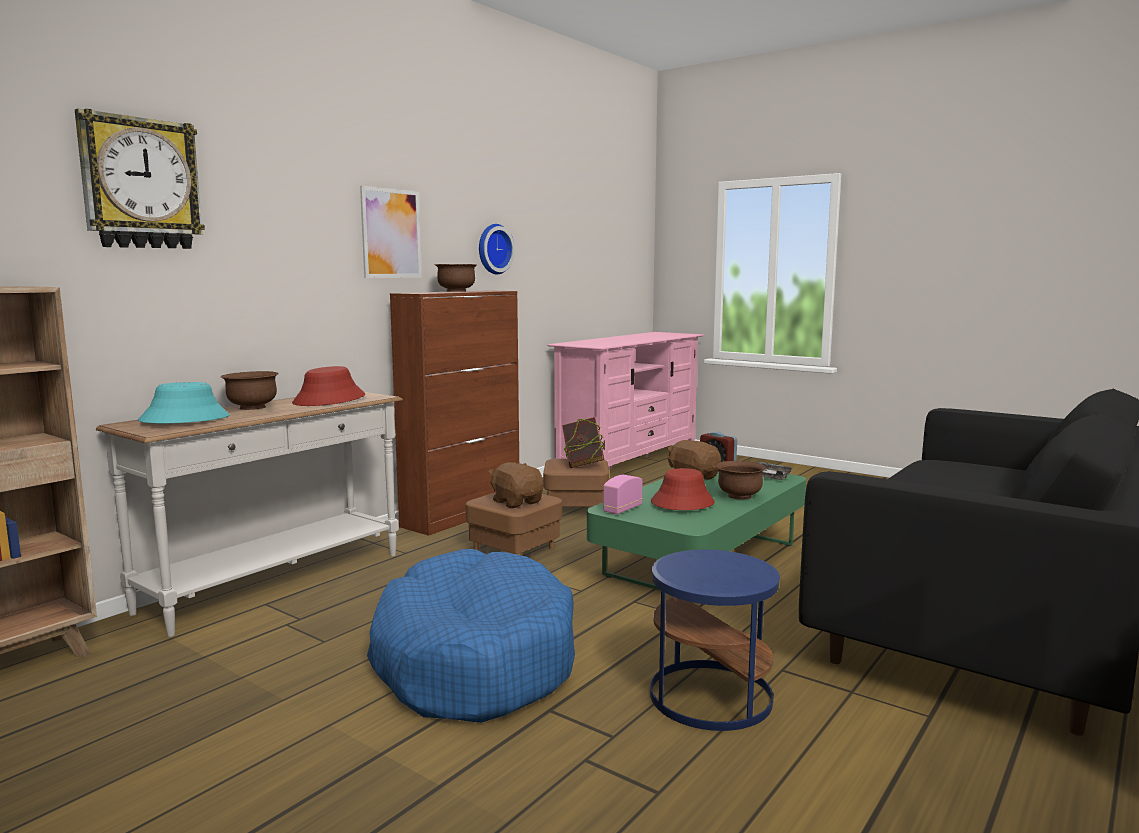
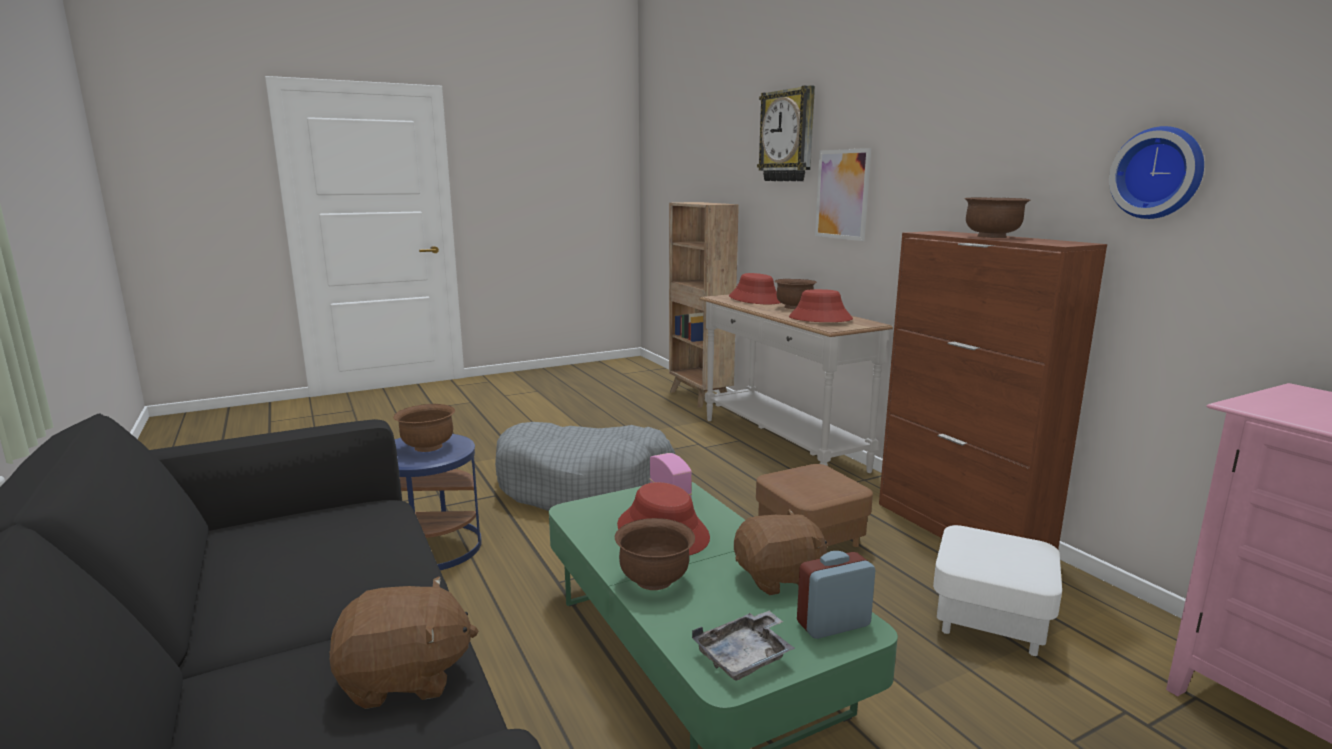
camera: 115 degrees right, 5 degrees up
turquoise hat [138,382,230,423] -> red hat [729,273,781,304]
picture [360,186,421,278] -> picture moved to [815,148,871,241]
blue dog bed [367,549,575,723] -> grey dog bed [495,422,675,511]
brown plush toy [489,462,544,508] -> brown plush toy moved to [329,576,478,709]
brown ottoman [543,459,609,507] -> white ottoman [933,525,1062,656]
book [562,417,605,468] -> none
none -> brown bowl [393,404,455,452]

